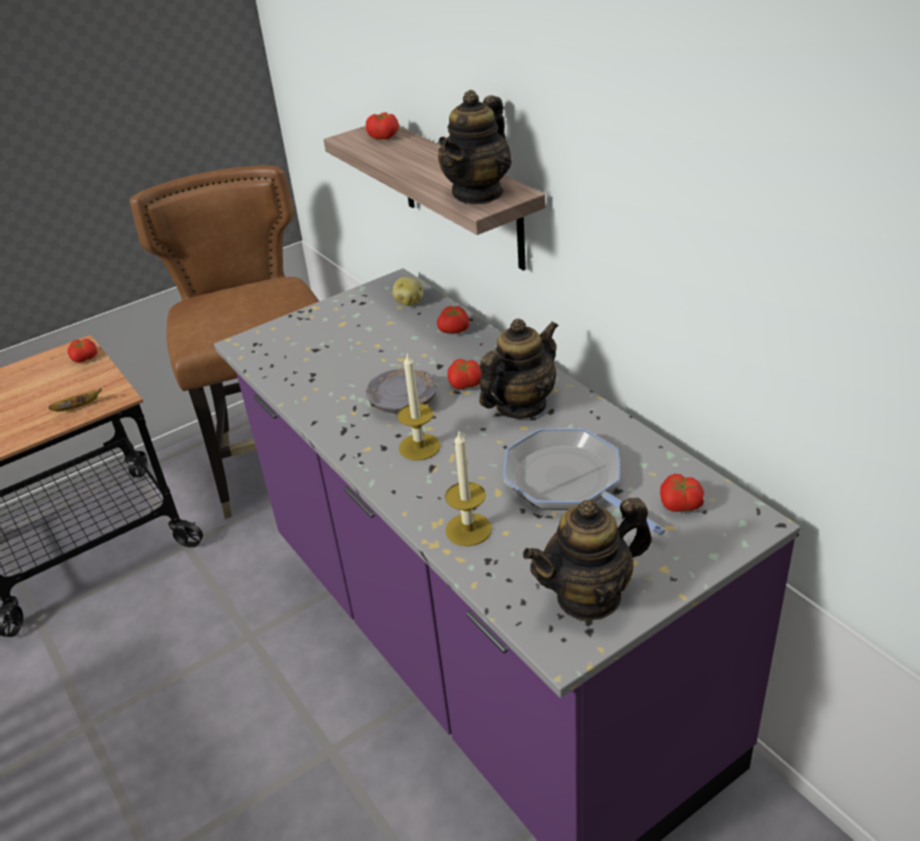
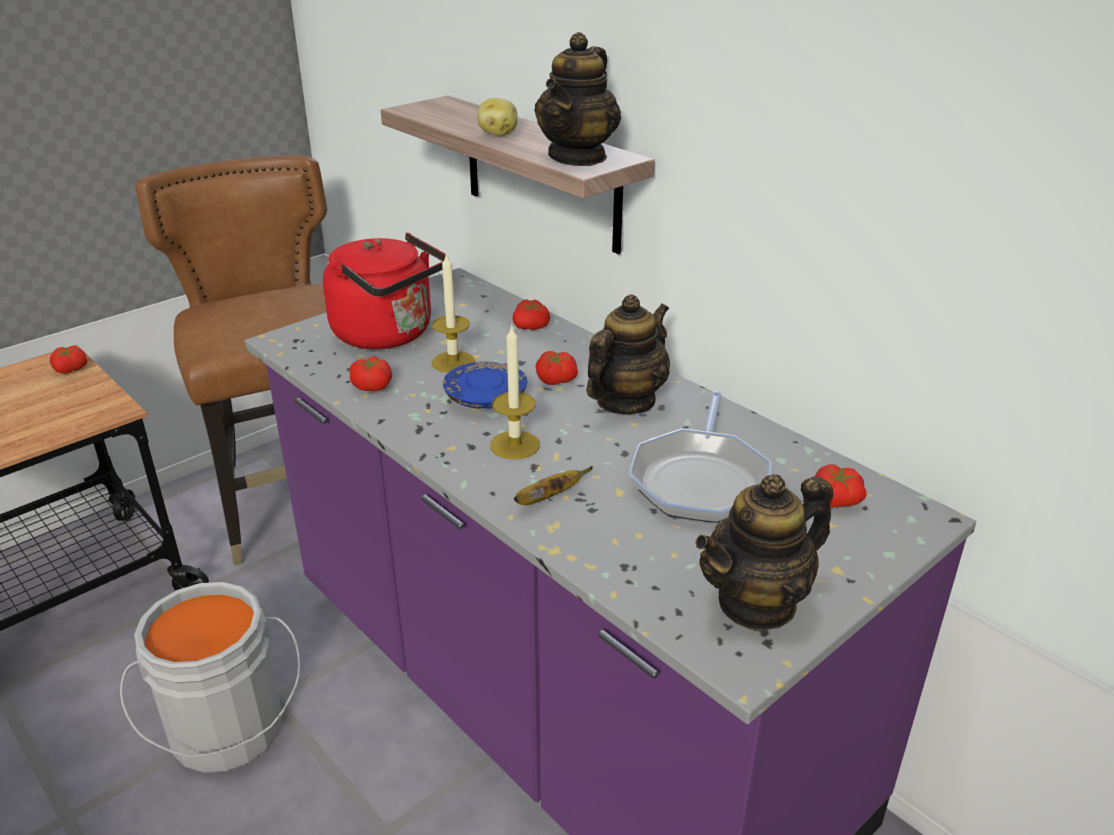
camera: 10 degrees left, 5 degrees down
banana [49,388,102,412] -> banana moved to [514,466,593,505]
tomato [366,112,399,139] -> tomato moved to [349,356,392,391]
grey plate [366,368,437,413] -> blue plate [443,361,528,409]
potato [393,277,423,306] -> potato moved to [477,98,518,136]
candle [445,432,492,546] -> candle moved to [432,252,475,373]
frying pan [503,428,666,535] -> frying pan turned 120 degrees counterclockwise [629,391,772,523]
none -> grey bucket [120,582,300,773]
none -> red kettle [323,233,446,349]

